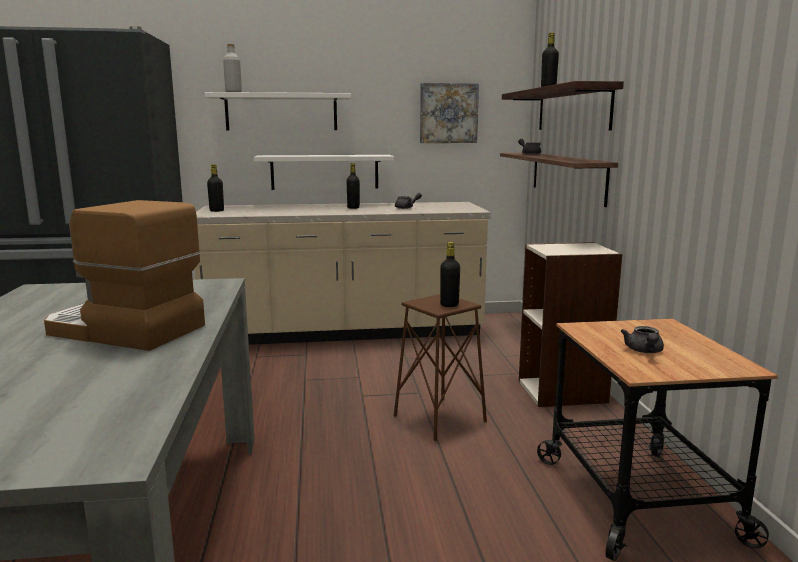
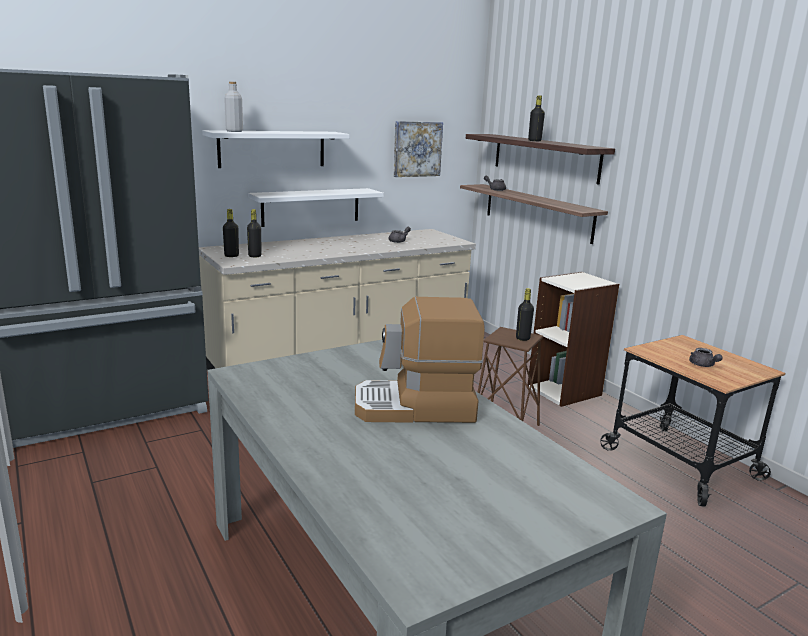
camera: 25 degrees left, 5 degrees up
black bottle [346,163,360,209] -> black bottle moved to [247,209,262,257]

